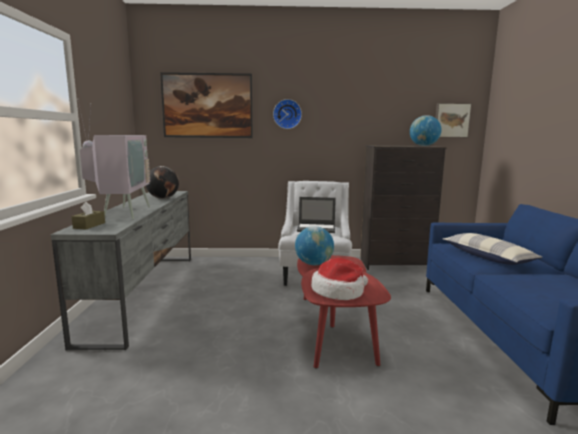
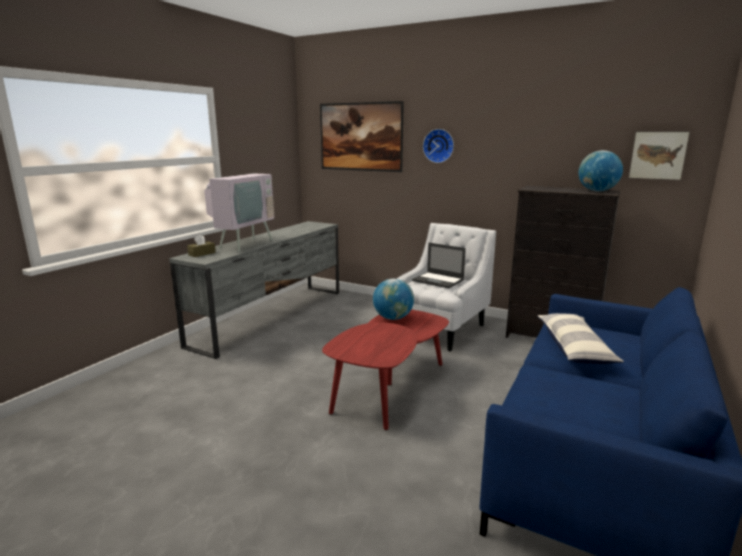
camera: 30 degrees right, 5 degrees up
globe [146,166,179,199] -> none
hat [311,258,368,300] -> none

